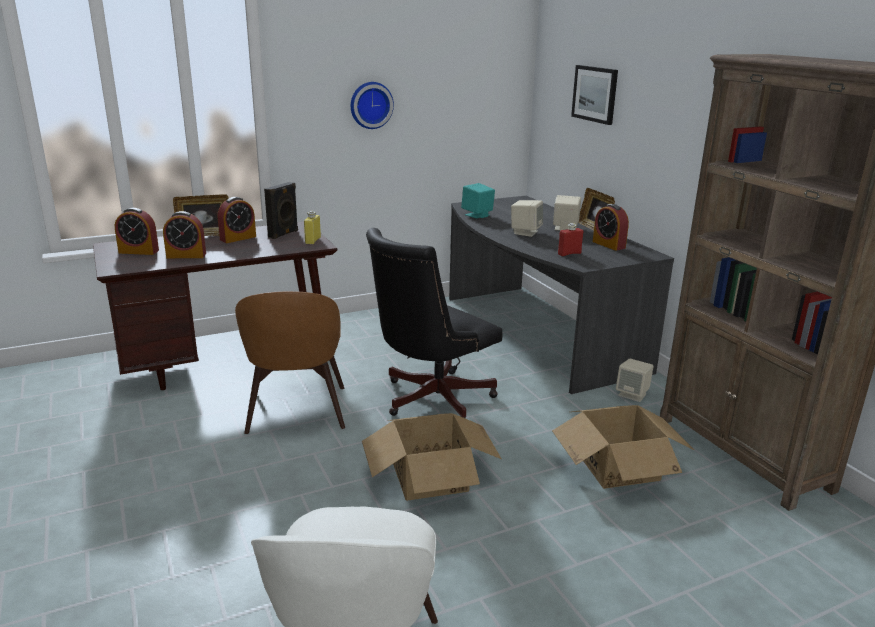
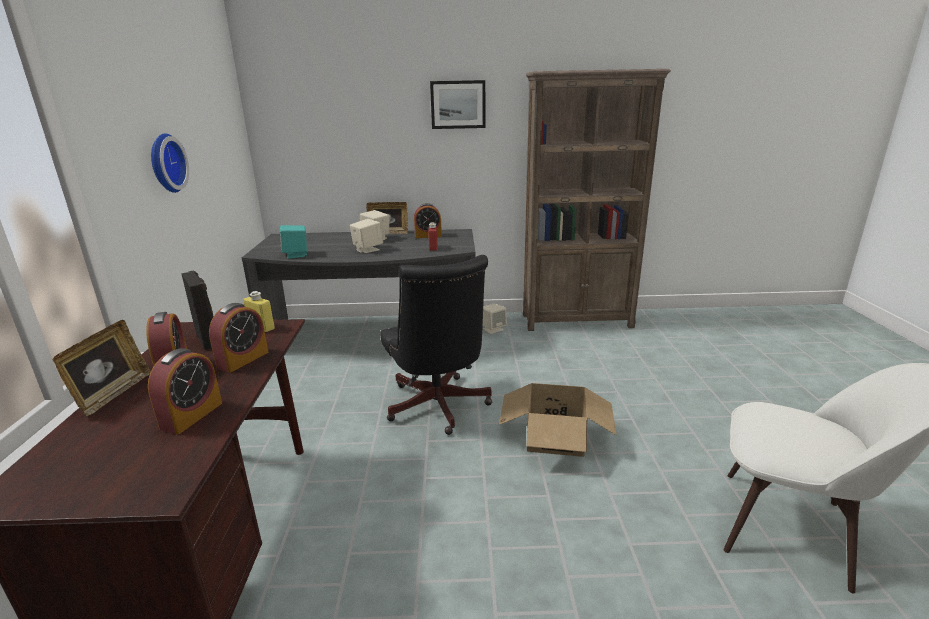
camera: 65 degrees left, 0 degrees up
alarm clock [115,208,159,255] -> alarm clock moved to [209,303,268,373]
brown chair [235,291,345,434] -> none
cardboard box [552,405,694,489] -> none
picture [571,65,618,125] -> picture moved to [430,80,485,129]

